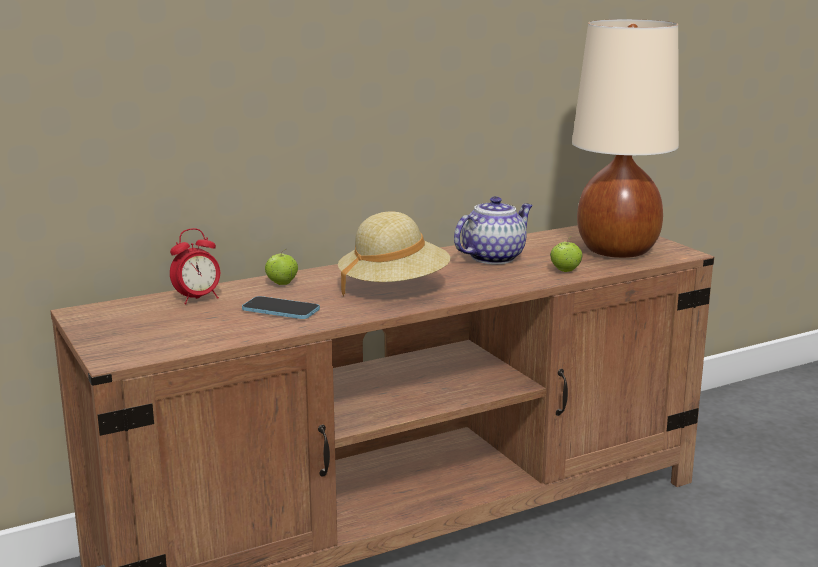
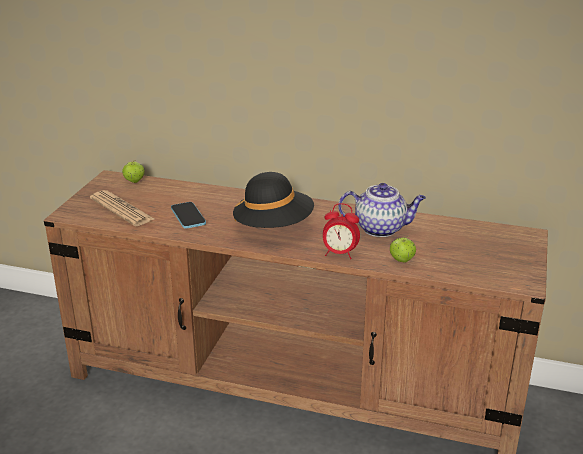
camera: 45 degrees right, 10 degrees up
alarm clock [170,228,220,304] -> alarm clock moved to [323,203,360,259]
apple [265,248,298,285] -> apple moved to [122,160,145,183]
beige hat [338,211,451,297] -> black hat [233,172,314,228]
beige table lamp [572,19,679,258] -> none
none -> newspaper [90,190,154,226]

